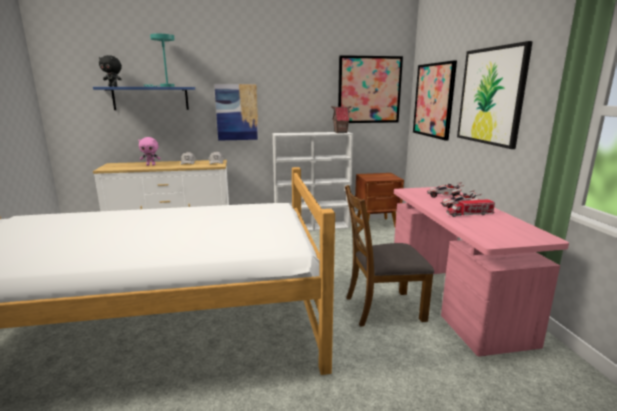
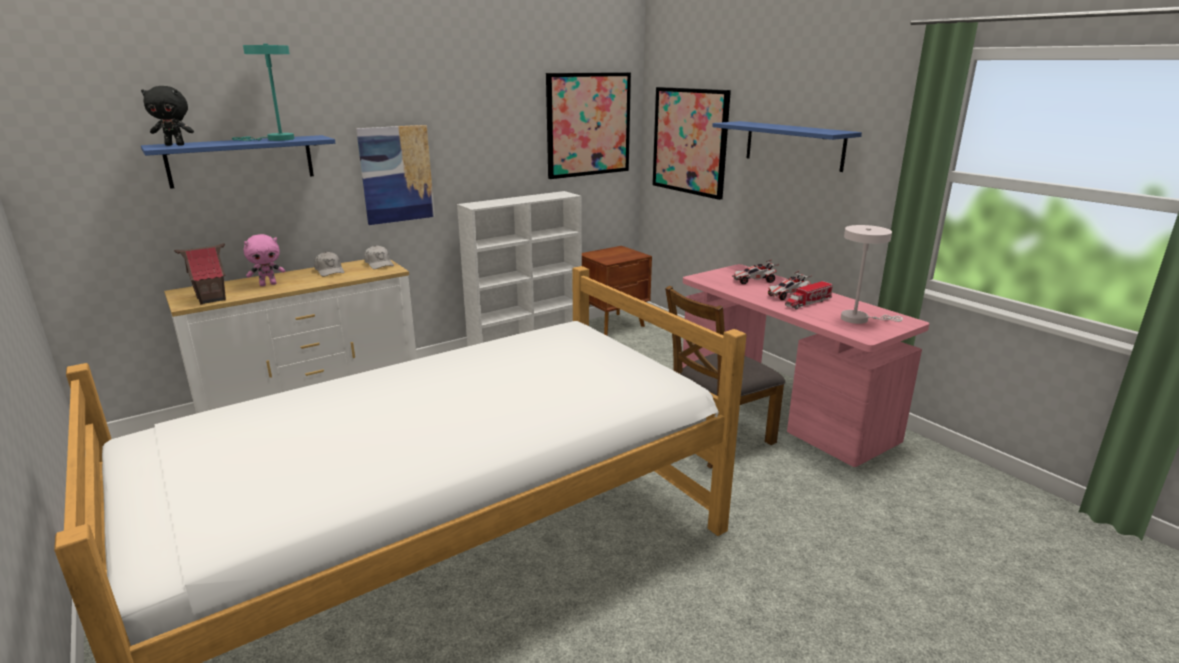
camera: 25 degrees left, 5 degrees up
toy house [331,106,352,133] -> toy house moved to [174,243,226,304]
picture [457,41,533,149] -> blue shelf [712,121,862,172]
none -> white table lamp [841,225,903,324]

